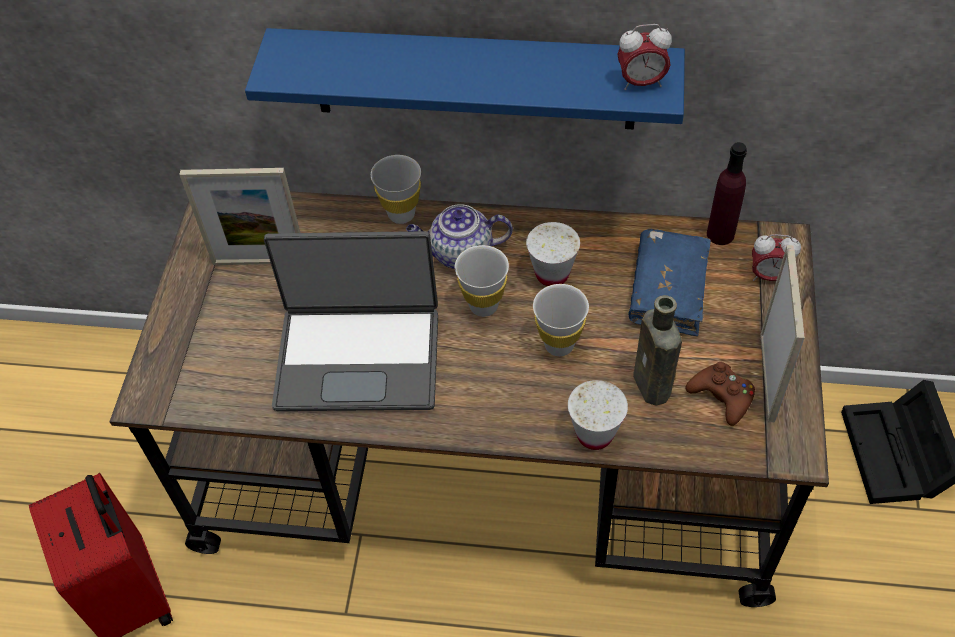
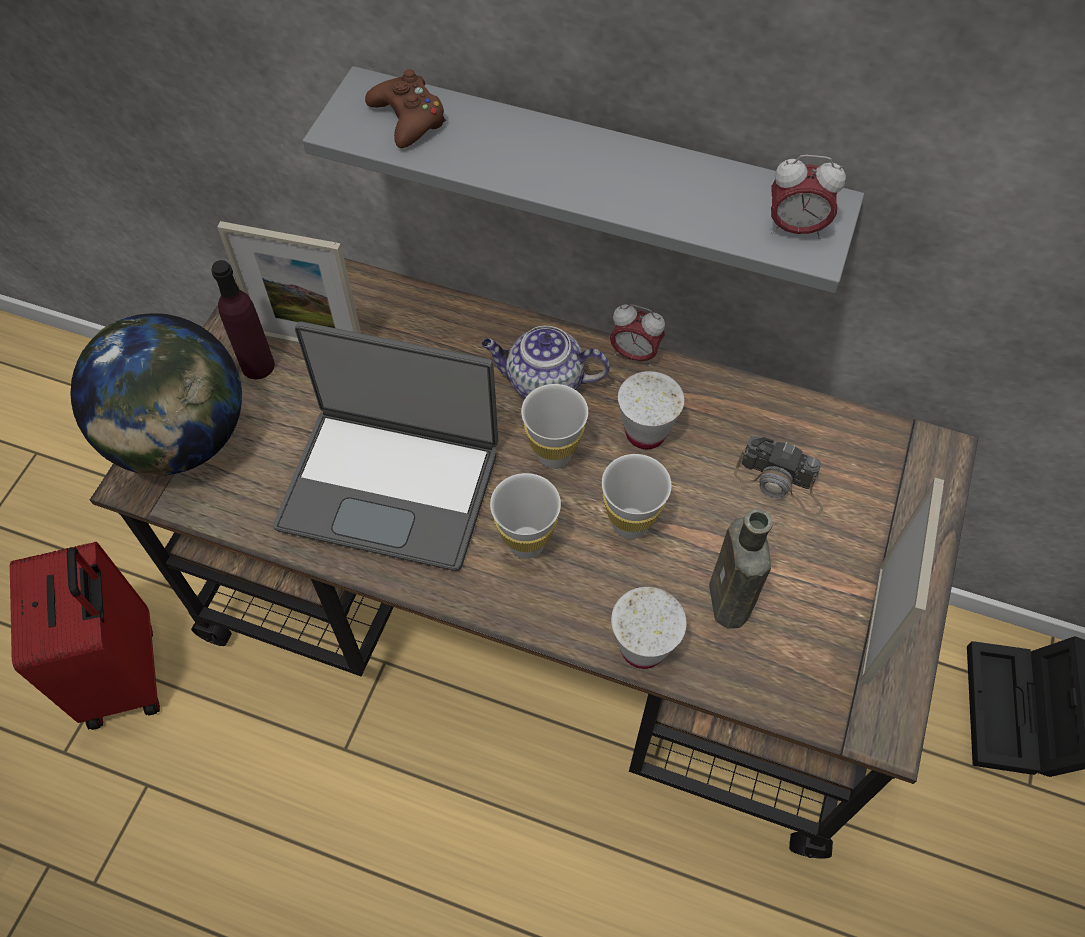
camera: 10 degrees right, 5 degrees up
blue shelf [245,28,685,129] -> grey shelf [303,66,864,293]
white cup [371,155,421,224] -> white cup moved to [490,473,561,559]
blue book [629,229,711,336] -> camera [734,436,823,517]
brown game controller [685,362,755,426] -> brown game controller moved to [365,69,446,148]
purple bottle [707,142,747,245] -> purple bottle moved to [212,260,275,379]
alarm clock [752,234,801,281] -> alarm clock moved to [610,304,665,366]
none -> globe [70,313,242,476]

